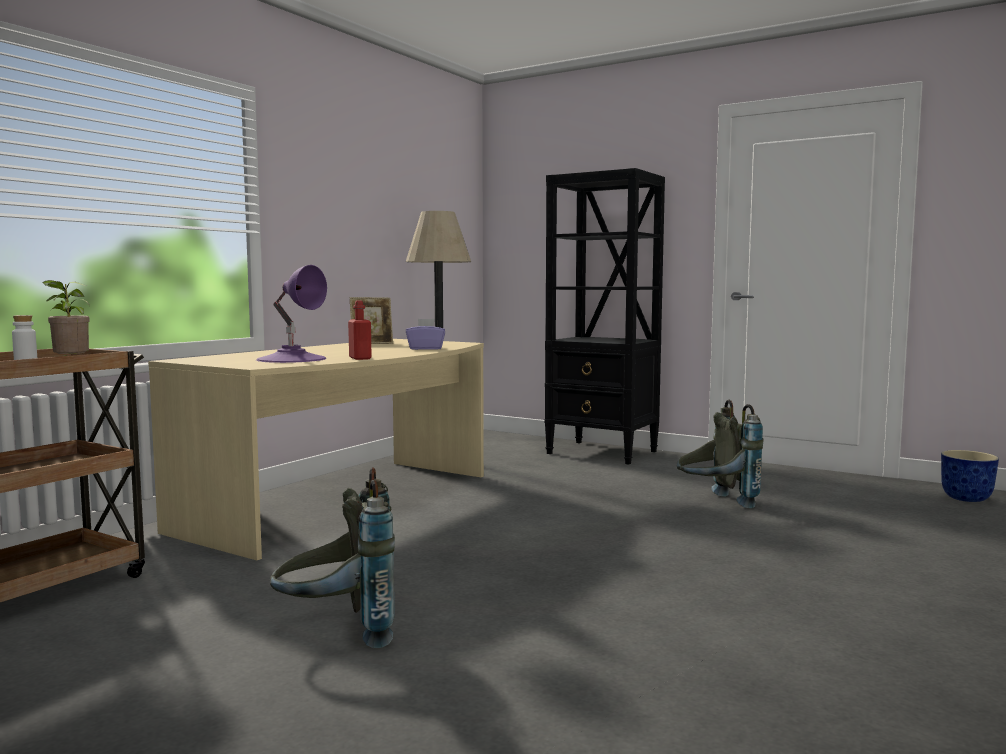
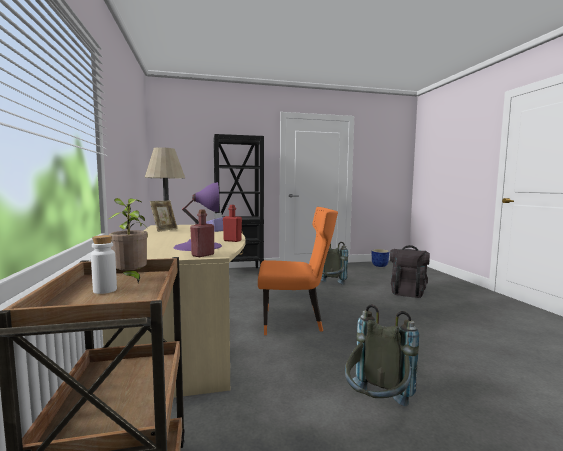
camera: 45 degrees left, 0 degrees up
none -> red bottle [190,210,214,257]
none -> orange chair [258,207,338,335]
none -> black backpack [390,245,430,298]

